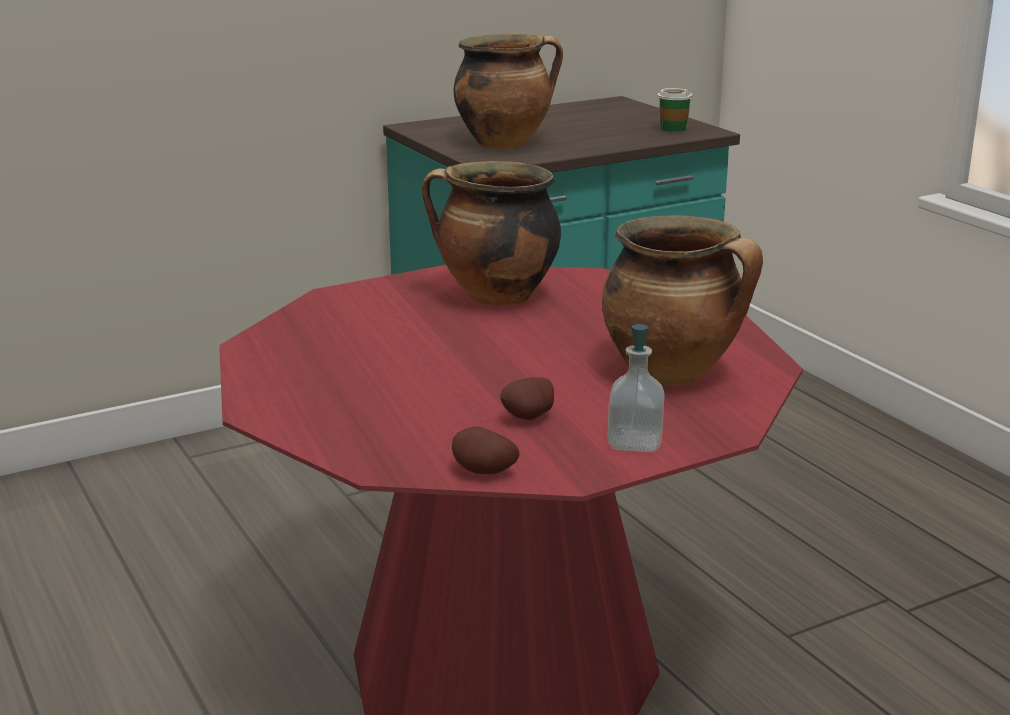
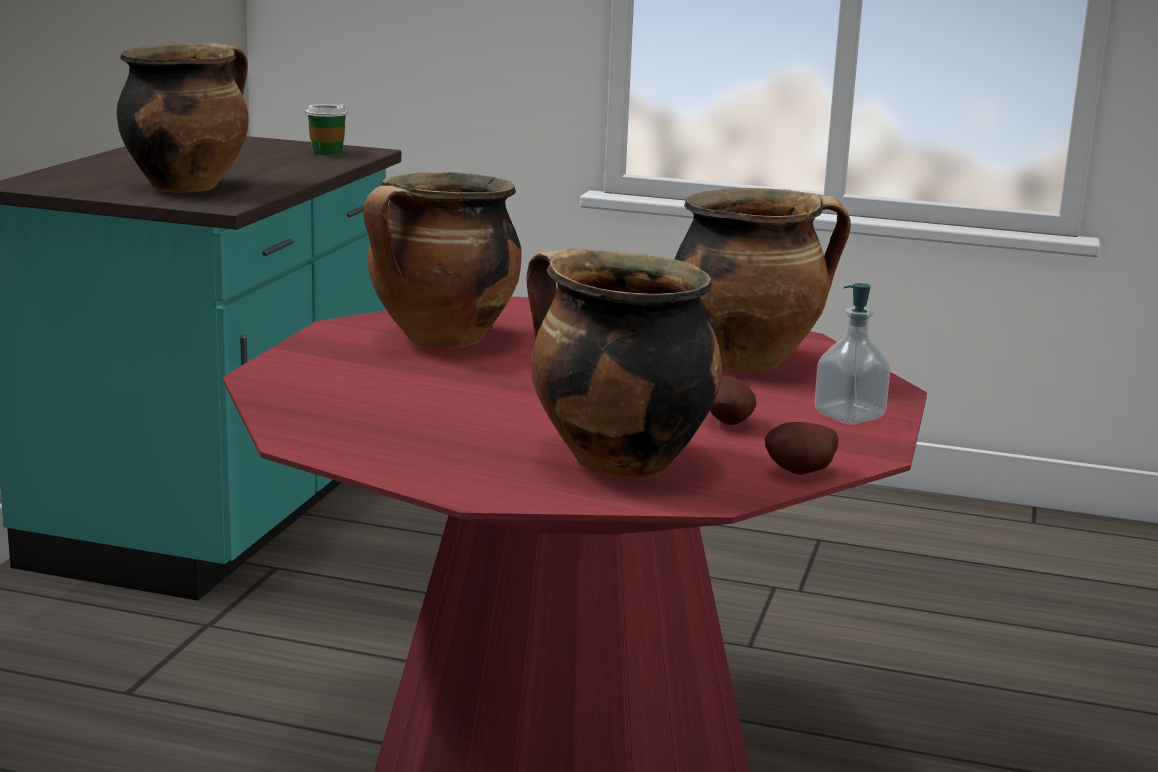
camera: 45 degrees left, 5 degrees down
none -> cooking pot [526,249,722,478]

